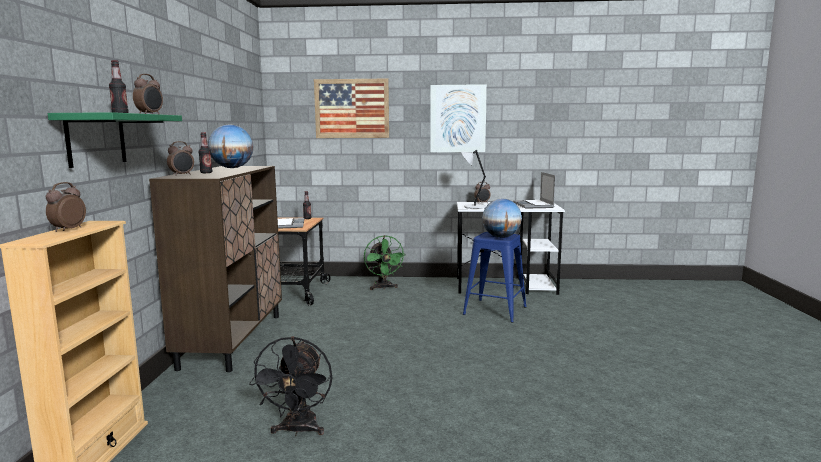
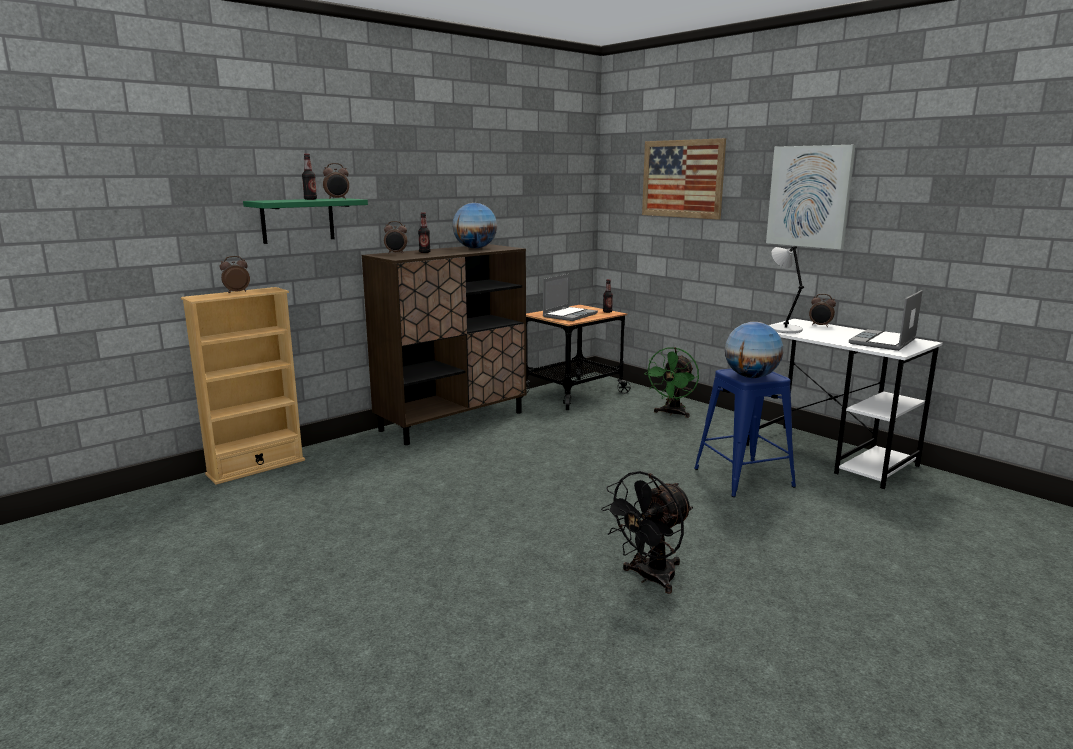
camera: 45 degrees right, 5 degrees up
black fan [249,336,333,436] -> black fan moved to [601,471,693,594]

